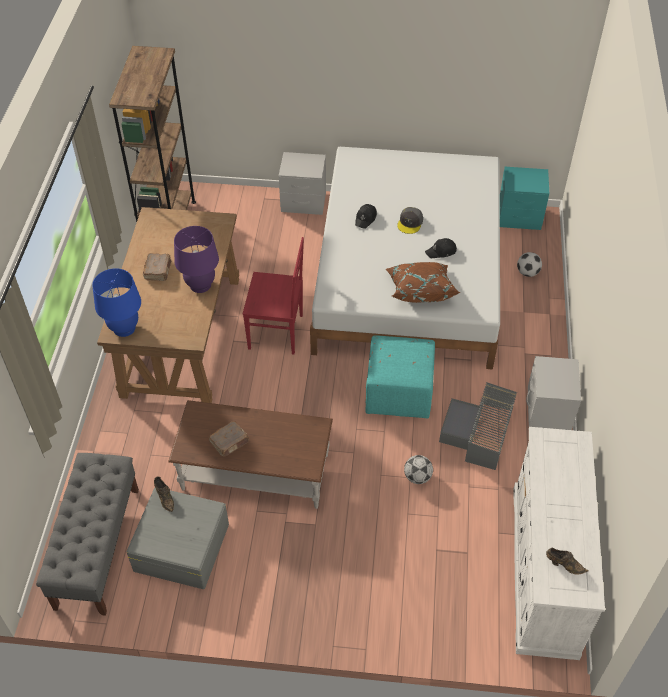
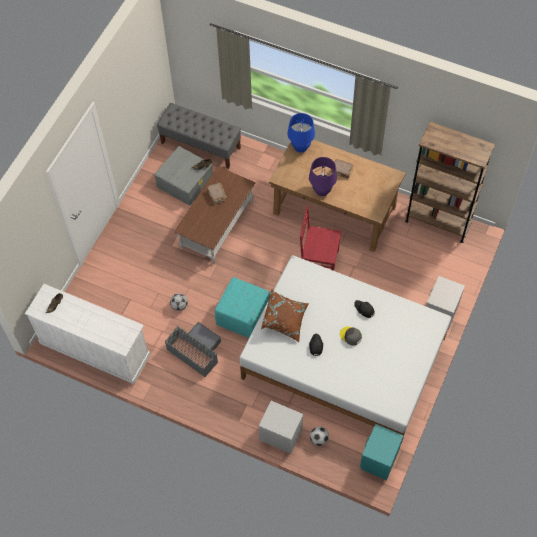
camera: 110 degrees right, 10 degrees up
red chair [243,237,304,354] -> red chair turned 75 degrees clockwise [300,206,341,271]
grey nightstand [526,356,581,430] -> grey nightstand moved to [259,401,303,454]

